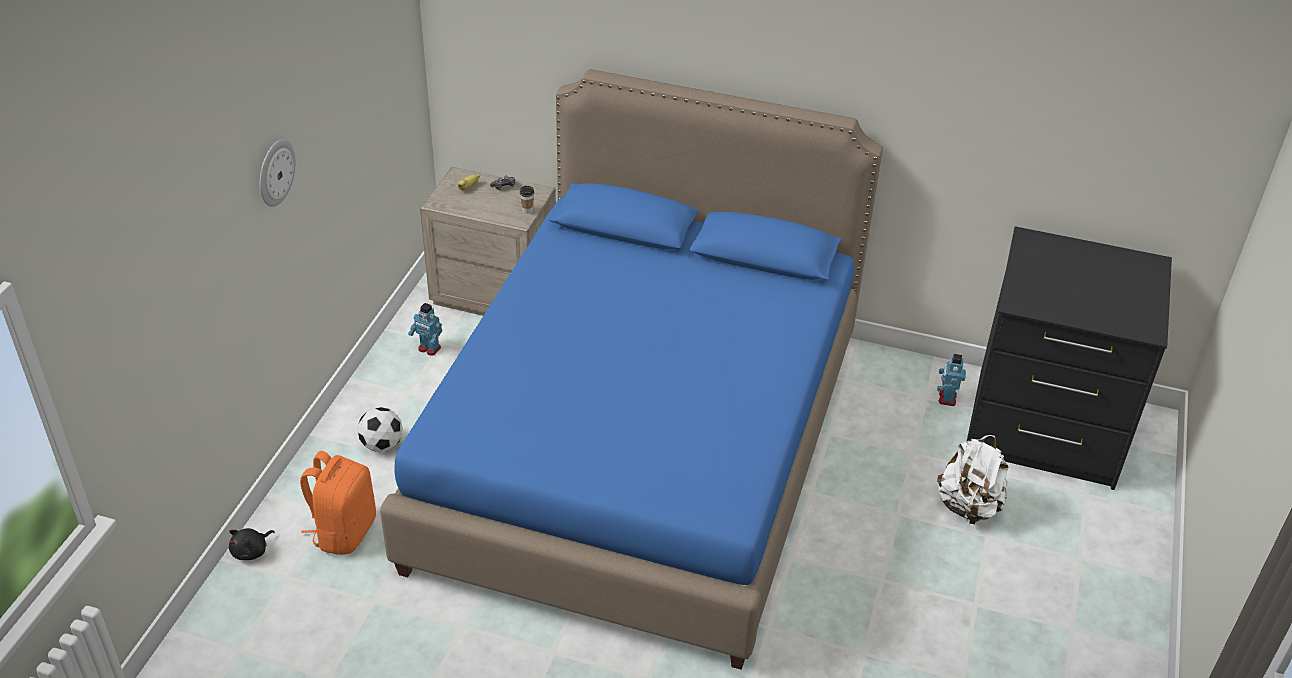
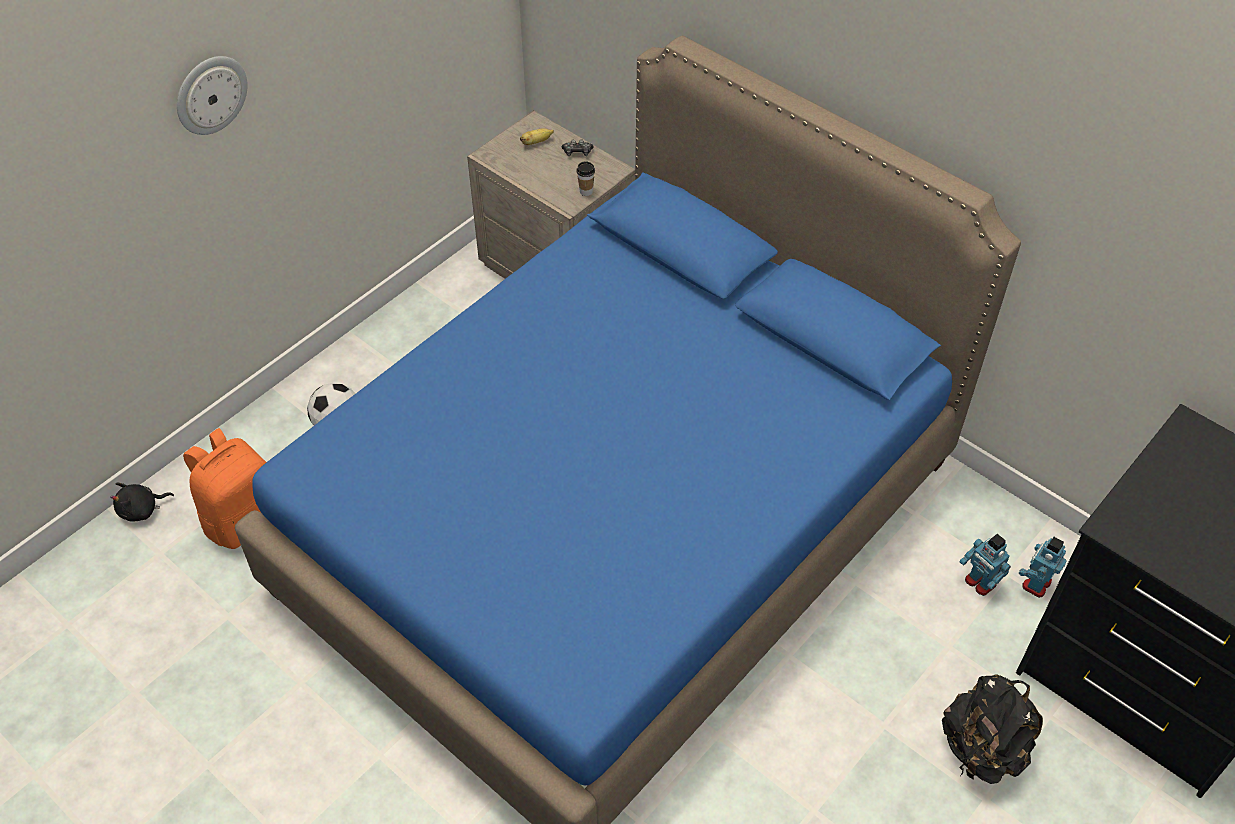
camera: 25 degrees right, 10 degrees up
toy robot [408,303,442,356] -> toy robot moved to [960,534,1011,596]
white backpack [937,435,1008,524] -> black backpack [942,675,1043,784]

